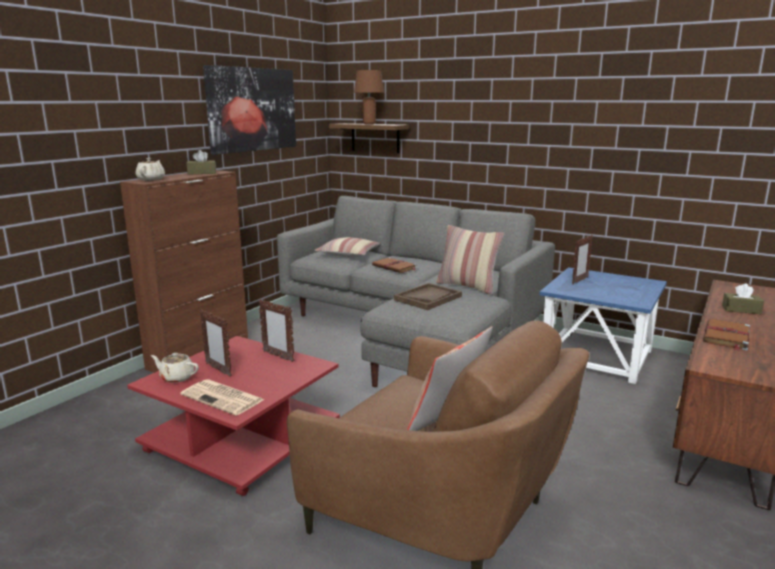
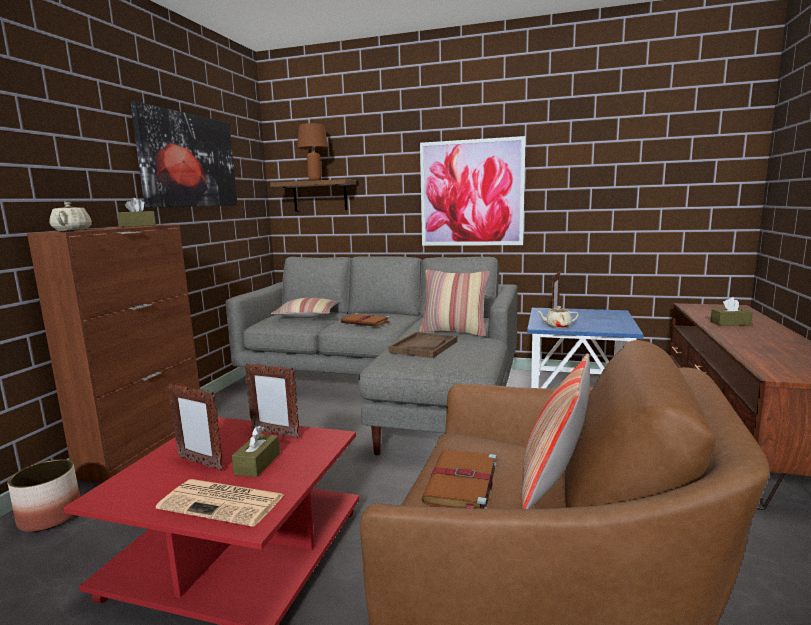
camera: 15 degrees left, 5 degrees down
beige teapot [151,353,199,383] -> beige teapot moved to [537,306,579,328]
brown book [703,319,750,351] -> brown book moved to [421,449,497,509]
none -> planter [8,459,80,532]
none -> brown tissue box [232,426,280,477]
none -> picture [420,136,526,246]

